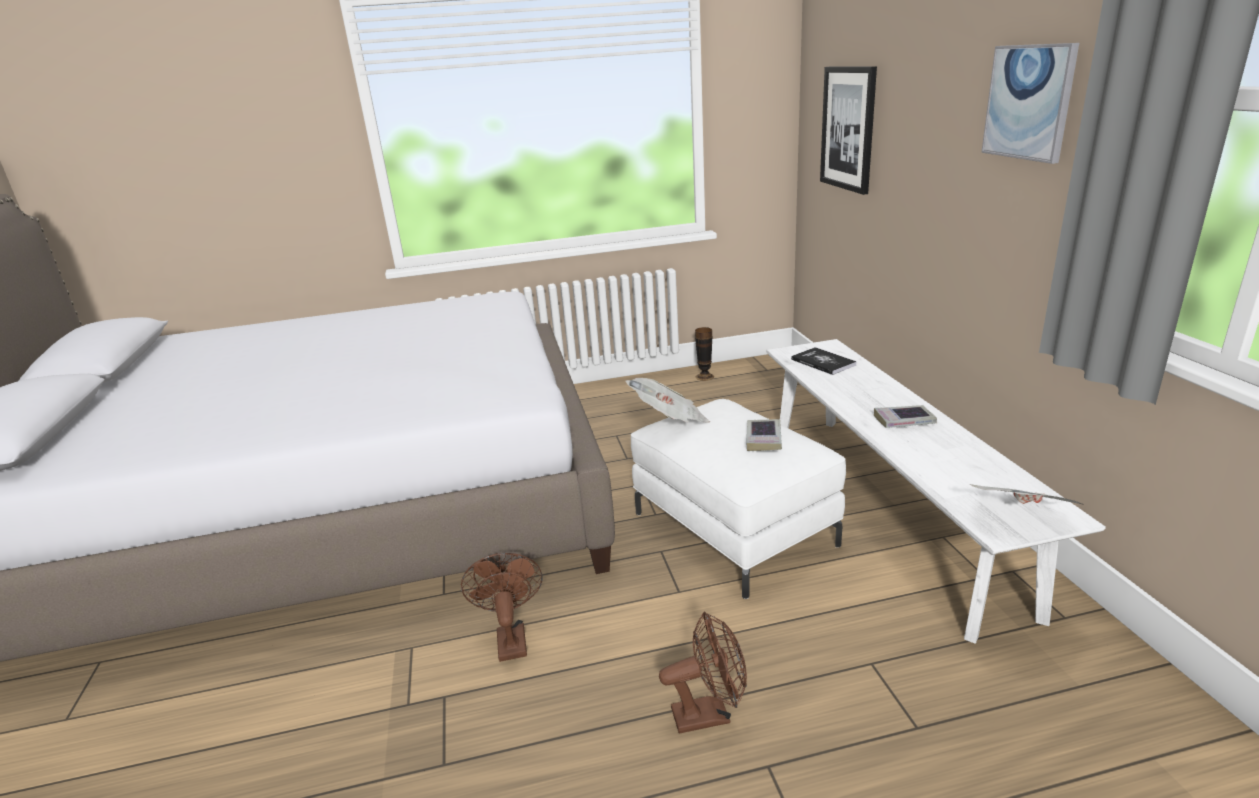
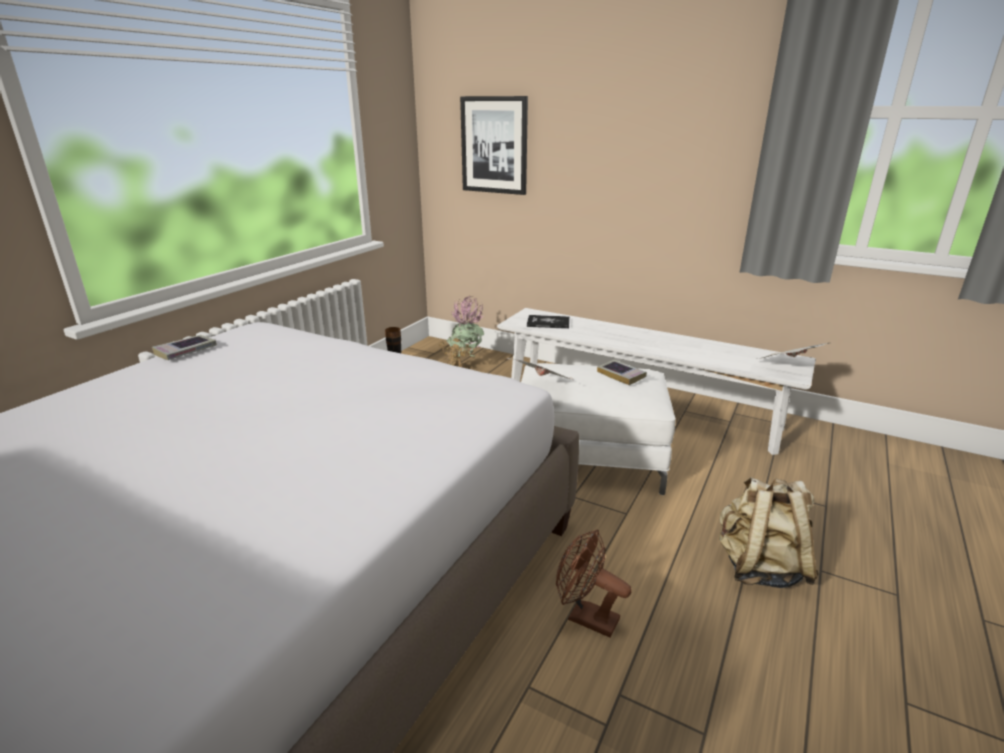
camera: 50 degrees left, 0 degrees up
brown fan [659,612,747,734] -> beige backpack [719,477,819,588]
book [874,405,937,428] -> book moved to [152,335,217,360]
picture [982,43,1079,164] -> none
none -> potted plant [439,296,484,369]

